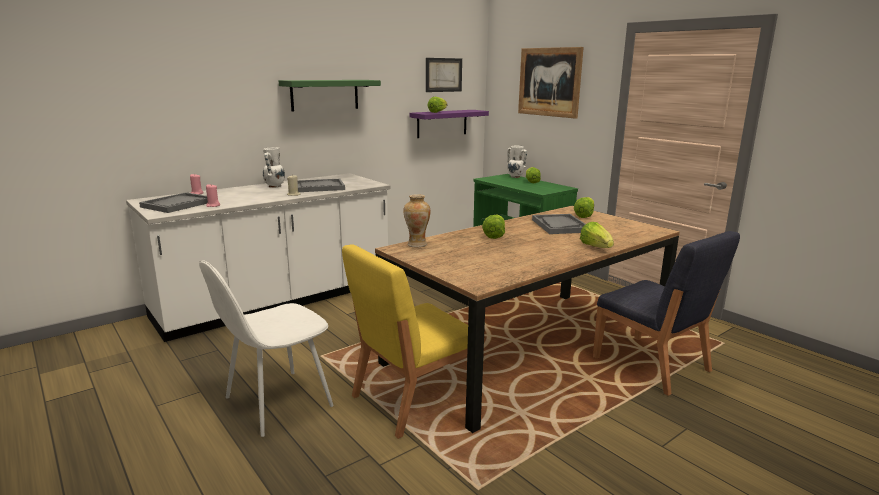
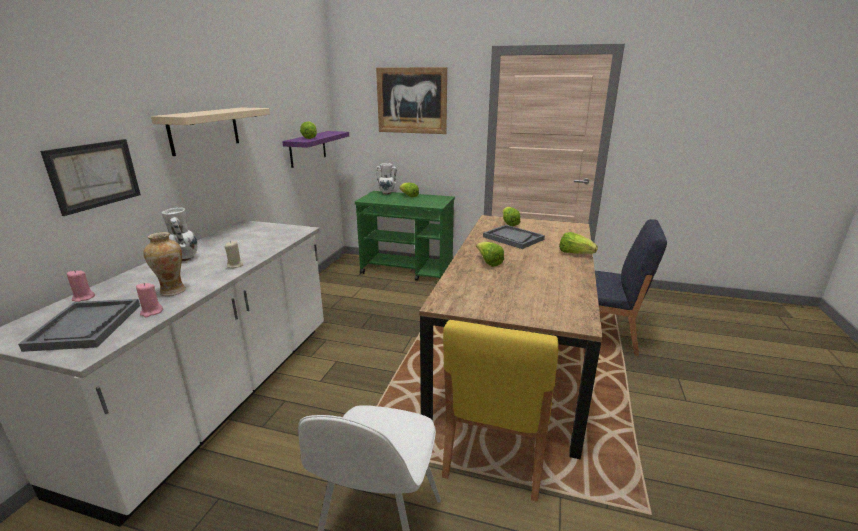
camera: 35 degrees left, 5 degrees up
green shelf [279,80,381,111] -> beige shelf [151,108,270,156]
grey tray [298,179,345,192] -> none
vase [403,194,430,248] -> vase moved to [144,232,186,296]
picture [426,58,462,92] -> picture moved to [40,139,141,216]

